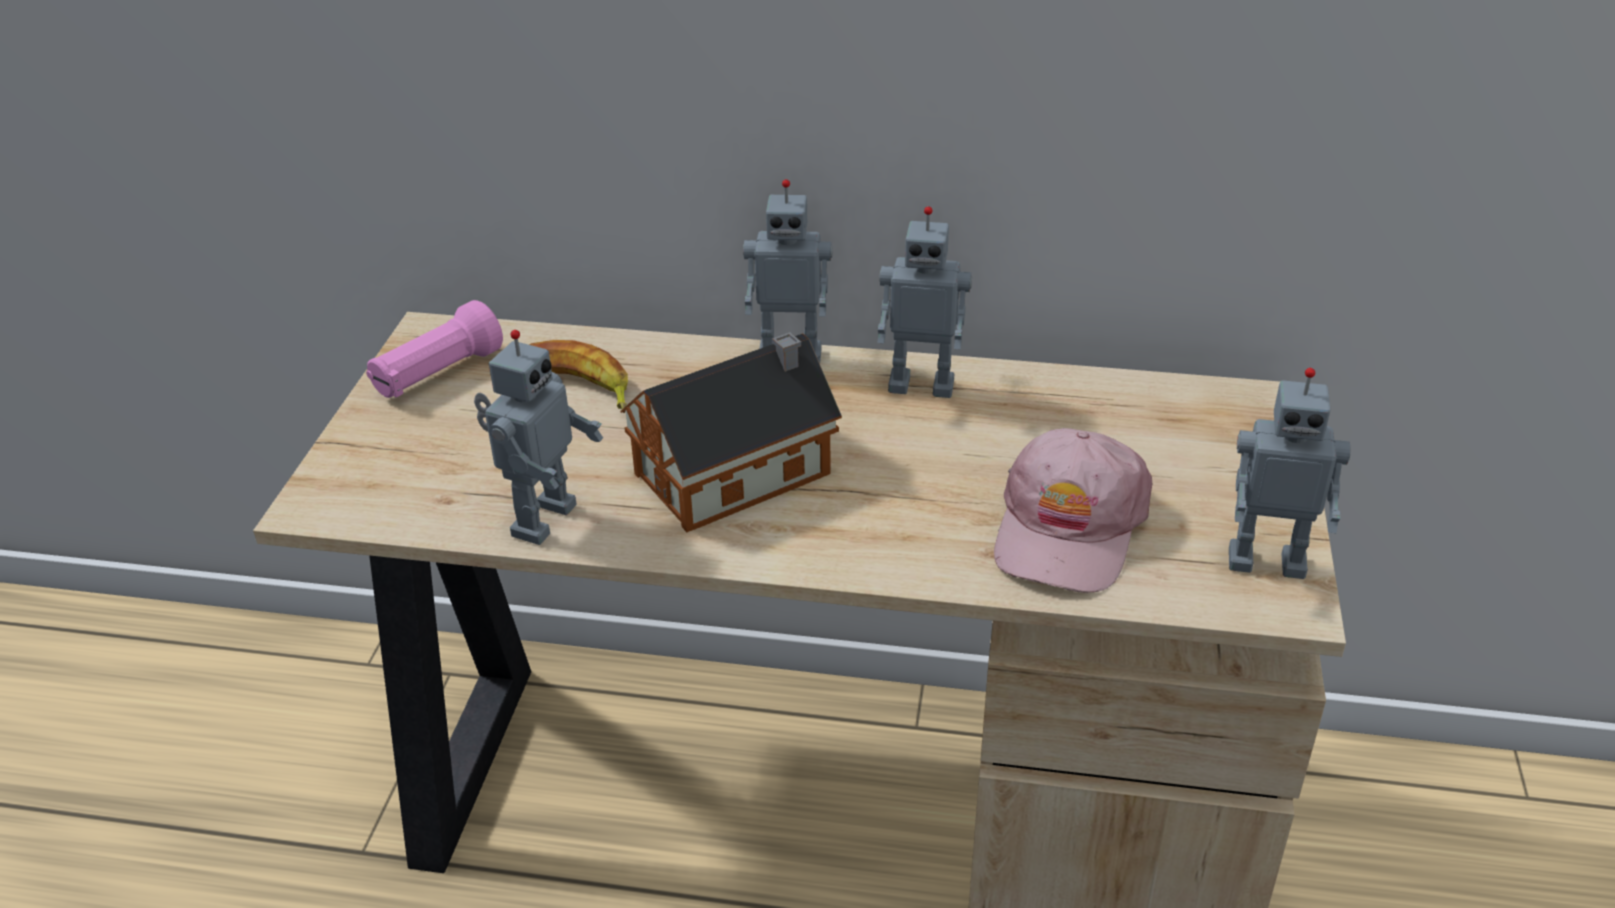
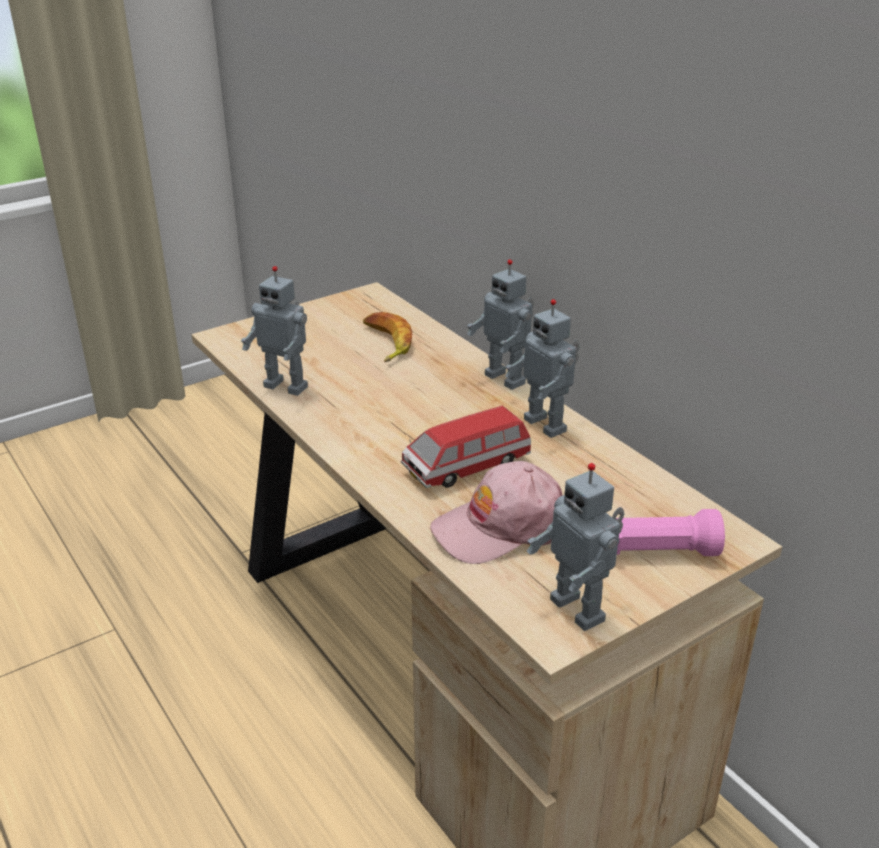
camera: 45 degrees right, 5 degrees down
pink flashlight [366,300,503,398] -> pink flashlight moved to [616,509,725,556]
toy robot [474,330,603,545] -> toy robot turned 45 degrees clockwise [241,266,308,396]
toy house [621,332,842,532] -> none
none -> toy car [401,406,531,488]

